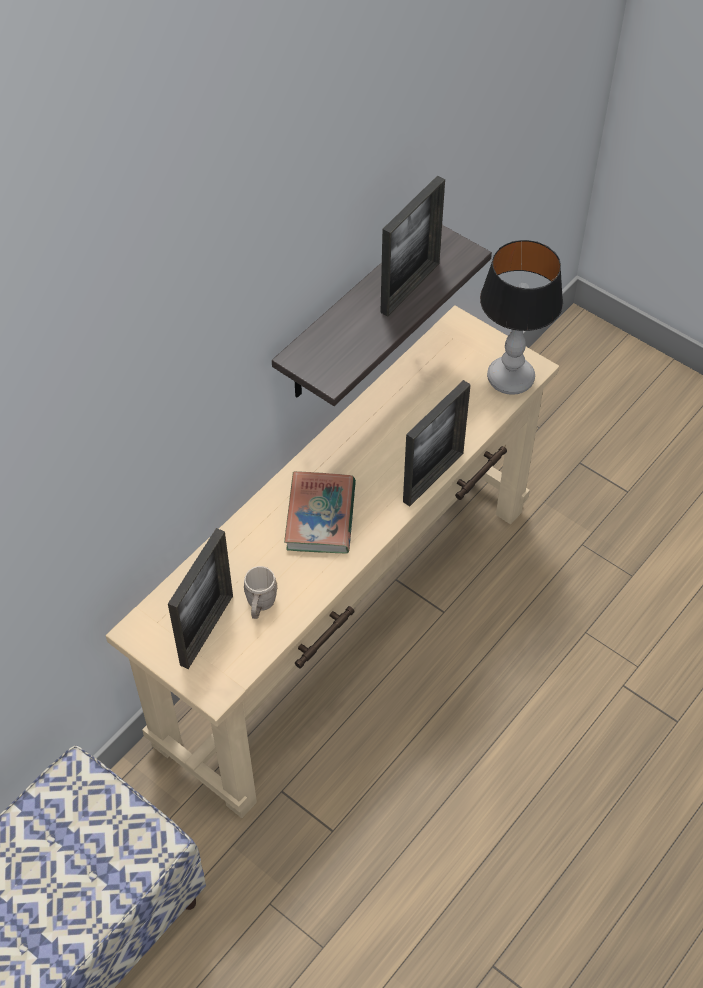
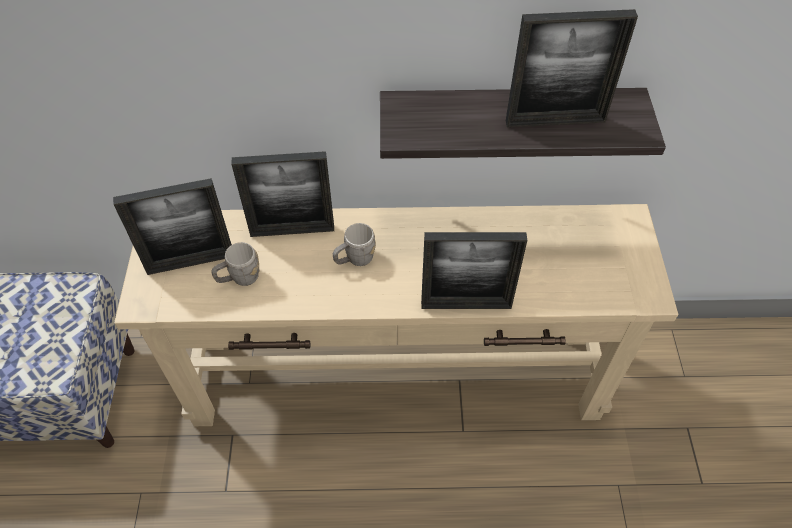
camera: 50 degrees right, 0 degrees up
book [284,471,356,554] -> grey mug [333,223,376,266]
table lamp [480,240,563,395] -> none
none -> picture frame [231,151,334,237]

